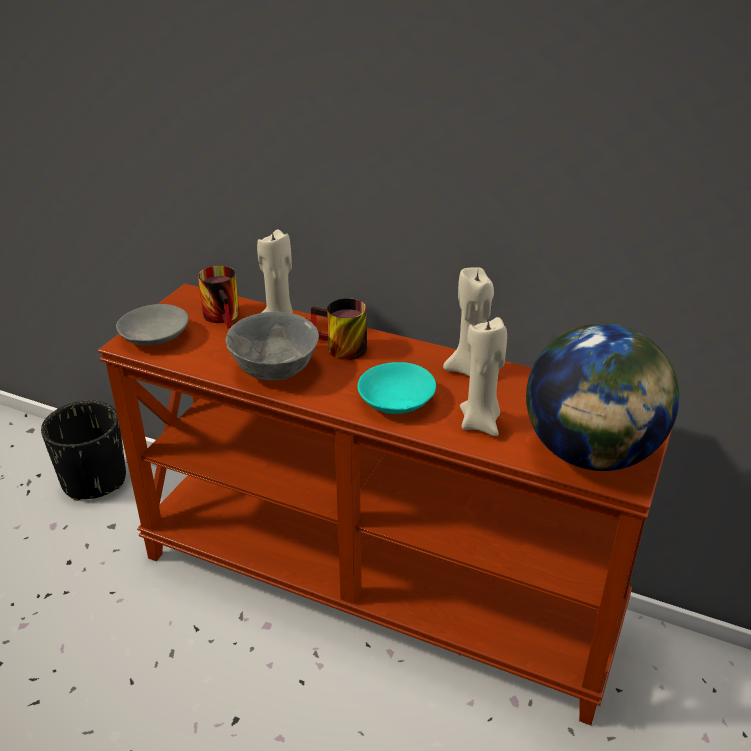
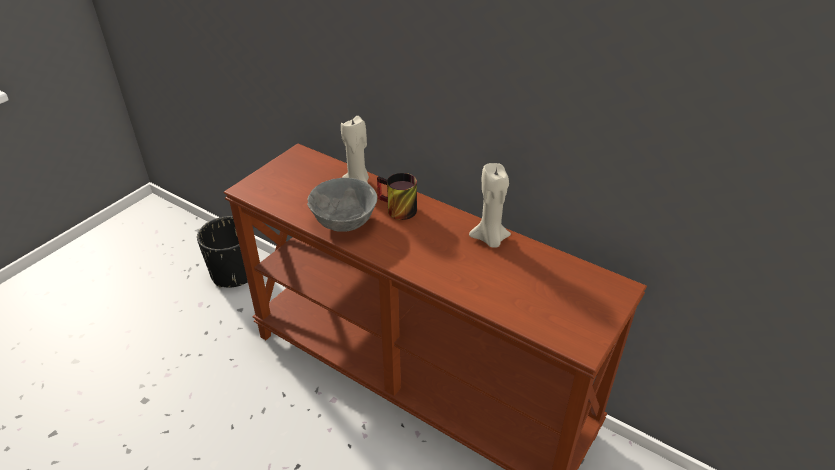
camera: 10 degrees right, 5 degrees up
grey bowl [116,304,189,345] -> none
mug [198,266,239,329] -> none
turquoise bowl [357,362,436,414] -> none
beige candle [460,317,507,436] -> none
globe [526,323,679,471] -> none

